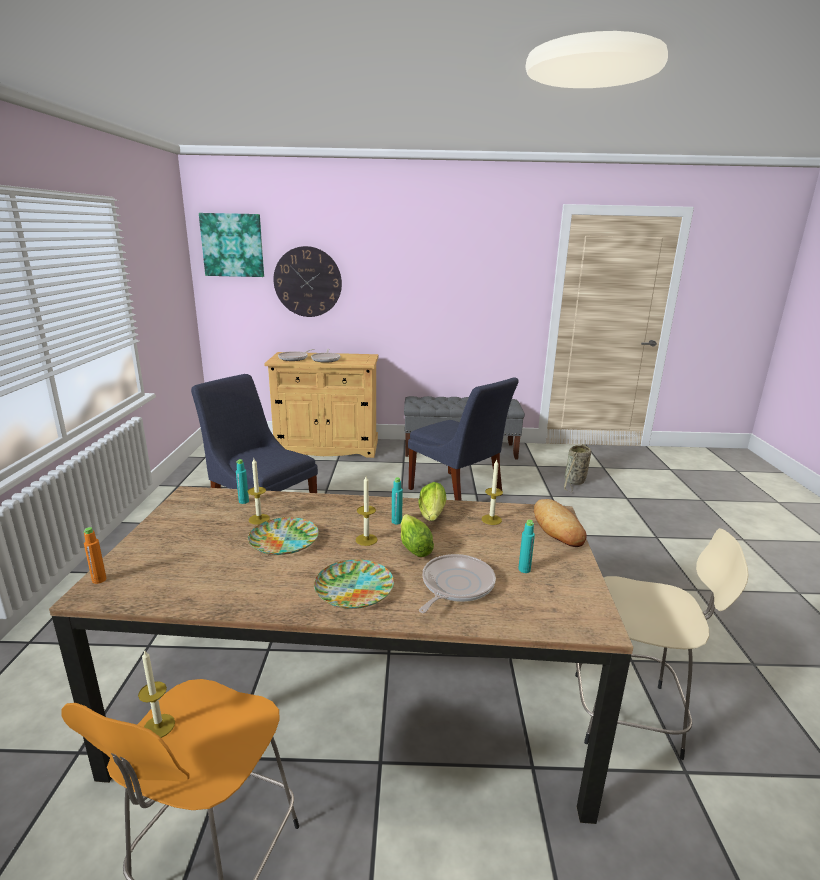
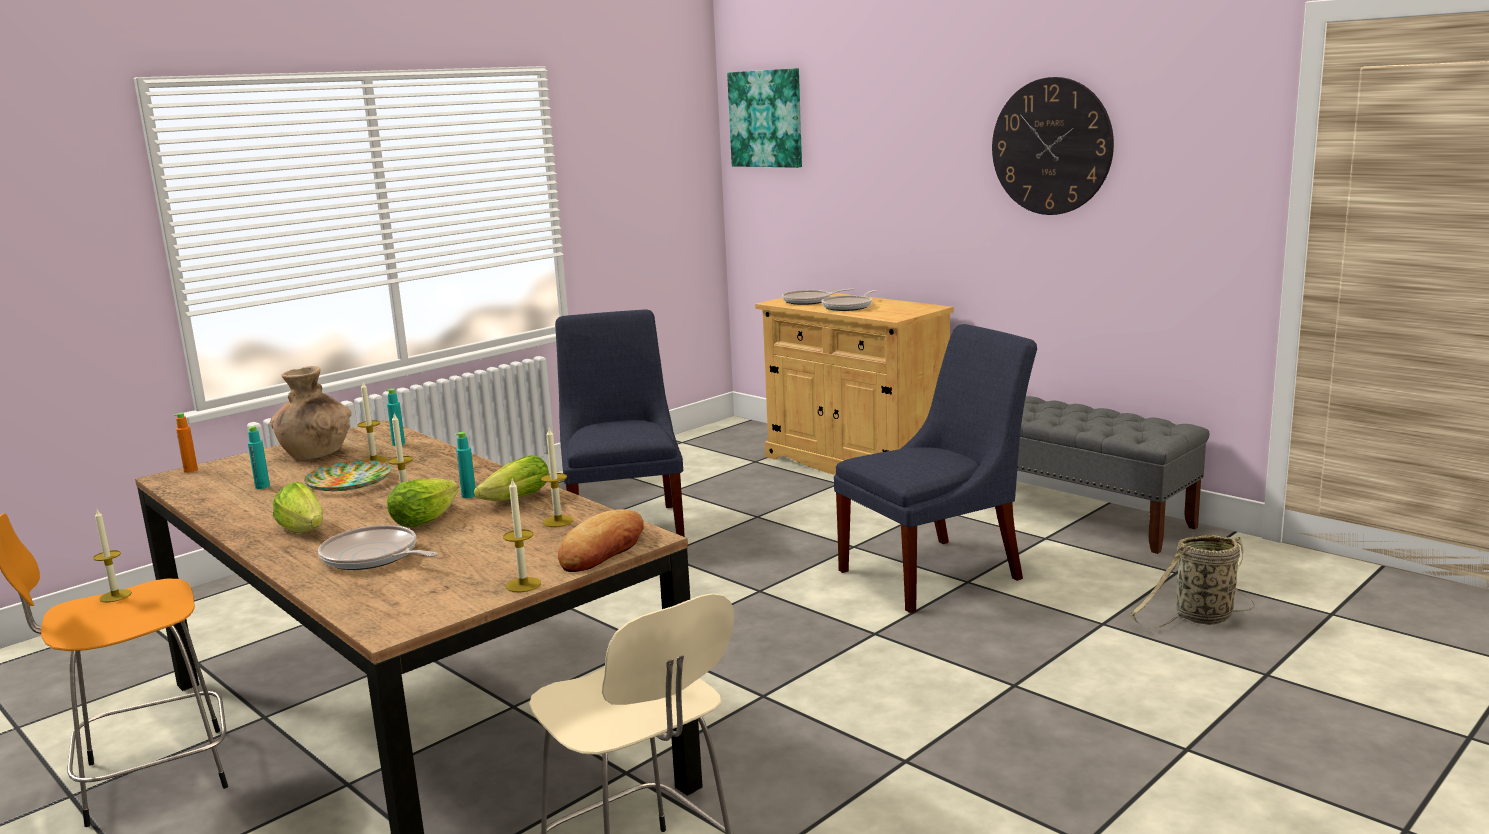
camera: 45 degrees right, 5 degrees down
wall clock [274,246,342,317] -> wall clock moved to [992,77,1114,215]
plate [314,559,394,609] -> lettuce [273,482,323,533]
blue chair [408,377,519,501] -> blue chair turned 120 degrees counterclockwise [834,324,1037,613]
frying pan [419,554,496,613] -> frying pan turned 135 degrees counterclockwise [318,525,438,570]
turquoise bottle [518,520,535,573] -> turquoise bottle moved to [248,426,270,489]
none -> brown vase [270,366,351,460]
none -> candle [503,479,541,592]

